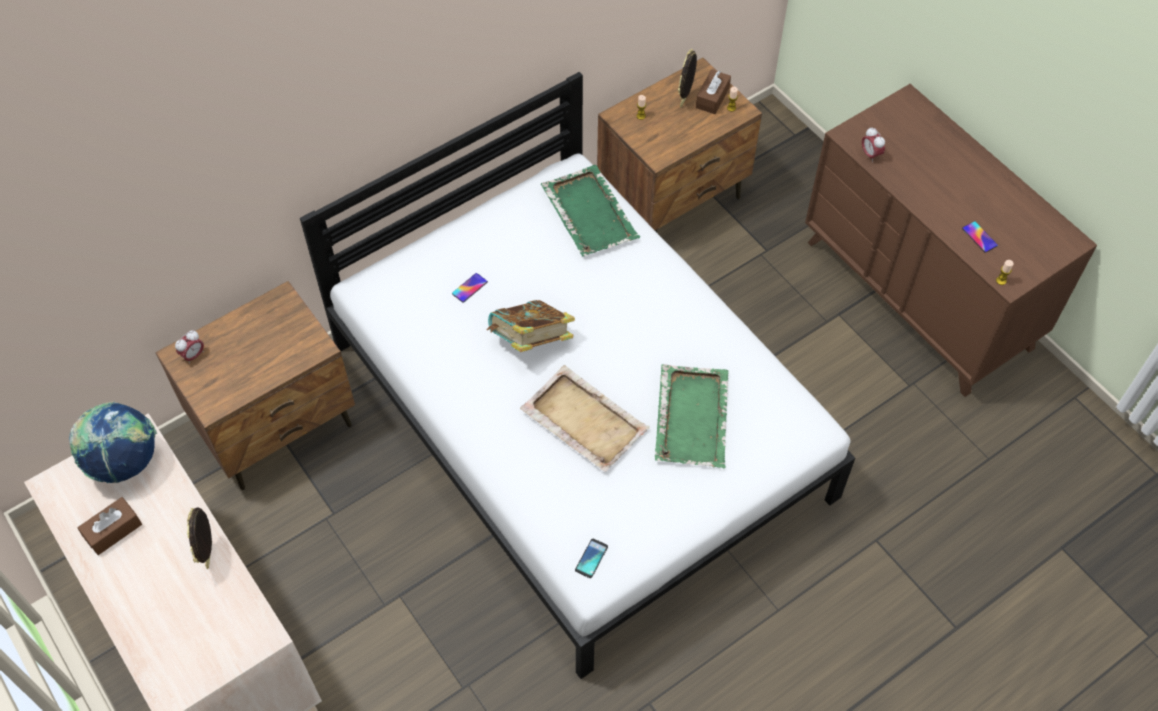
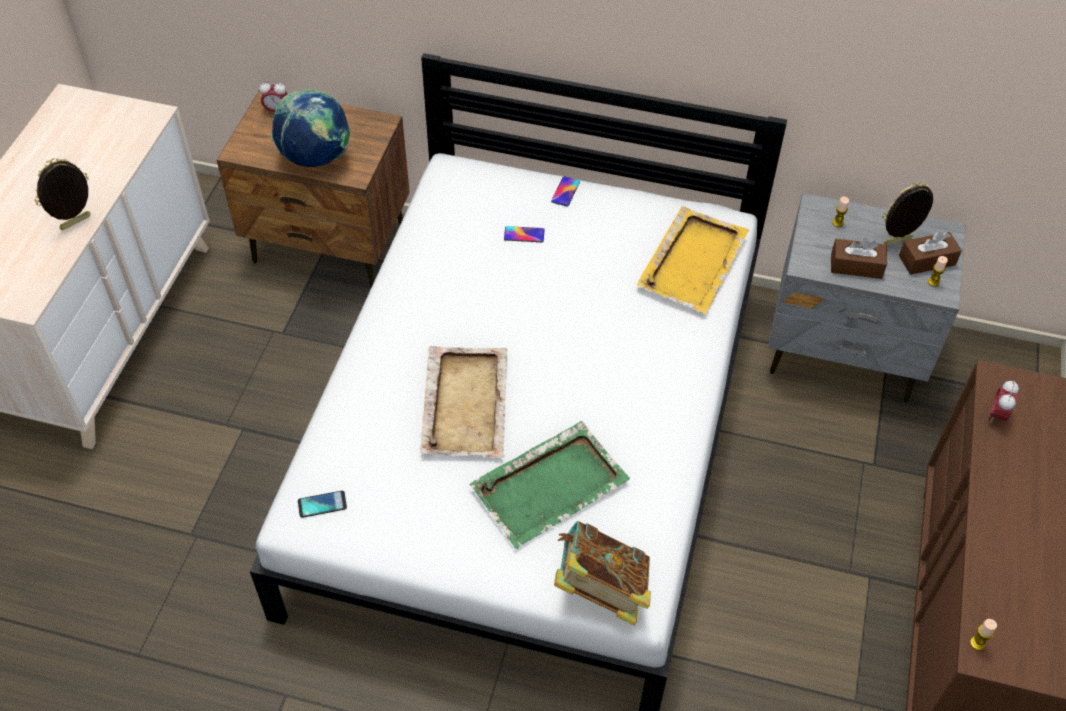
camera: 50 degrees right, 5 degrees down
globe [69,401,157,483] -> globe moved to [271,89,350,167]
brown tissue box [78,497,142,555] -> brown tissue box moved to [831,238,887,279]
book [487,300,575,352] -> book moved to [554,521,651,625]
green tray [541,165,640,256] -> yellow tray [637,206,749,314]
brown nightstand [597,58,762,232] -> grey nightstand [768,193,966,403]
phone [962,221,998,253] -> phone moved to [551,176,580,206]

